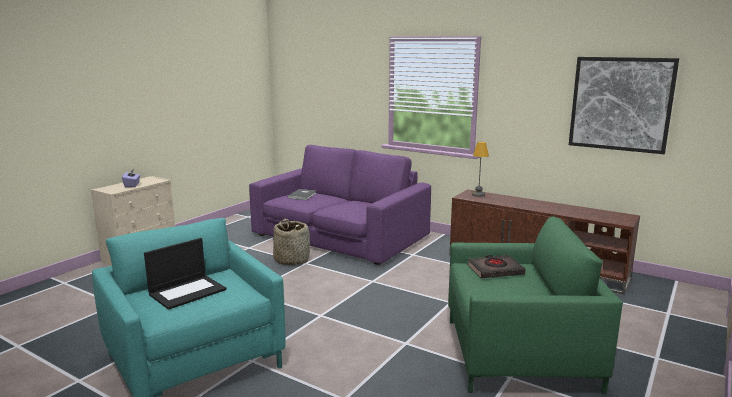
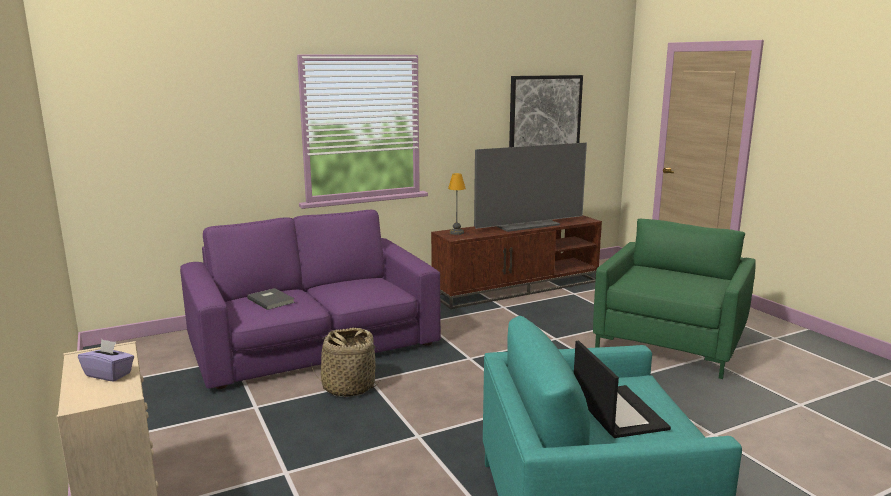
camera: 60 degrees left, 0 degrees up
black book [467,255,525,278] -> none
none -> television [474,143,587,232]

